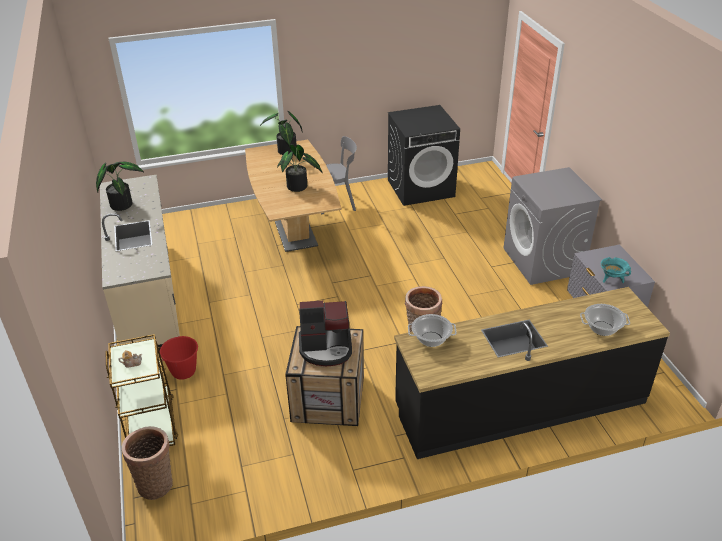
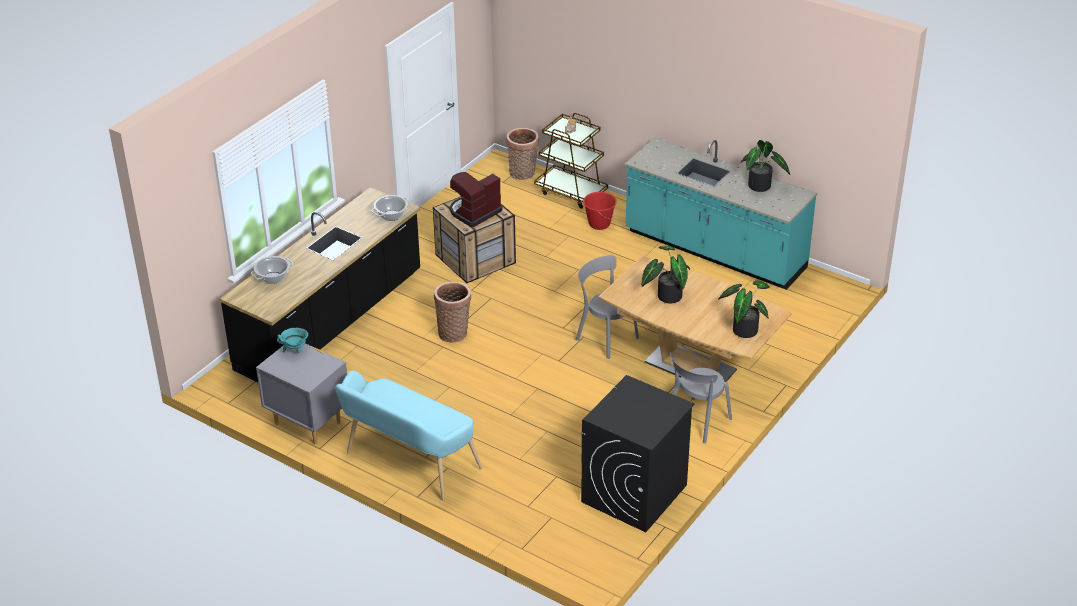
camera: 140 degrees right, 0 degrees up
beige counter [100,175,180,351] -> turquoise counter [625,137,817,290]
grey washing machine [503,167,602,285] -> turquoise bench [335,371,482,500]
none -> grey chair [575,255,639,359]

